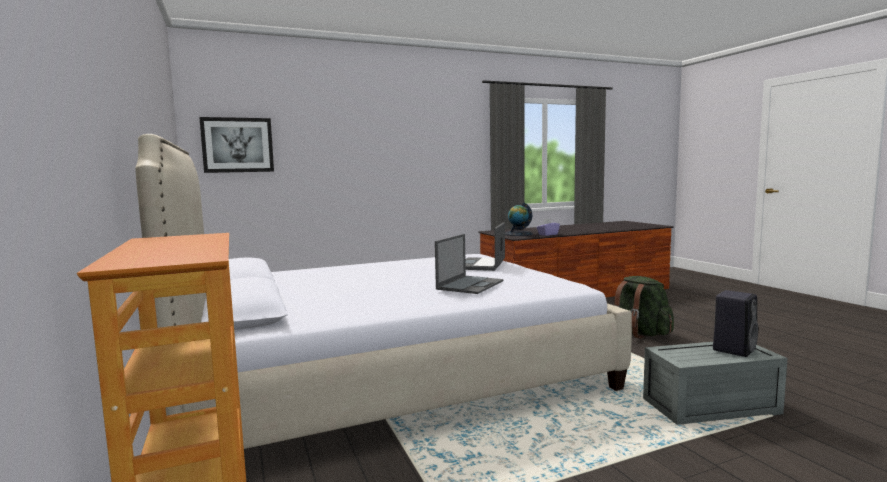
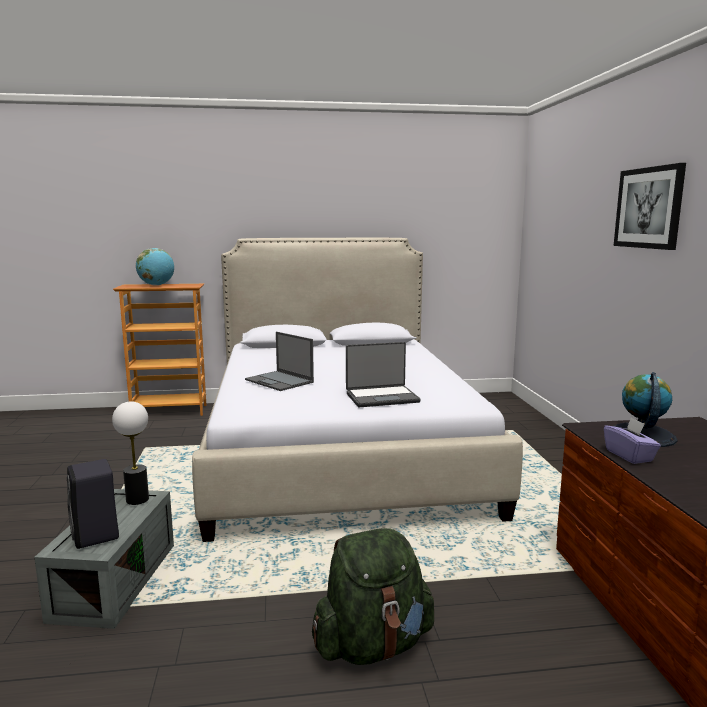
camera: 105 degrees right, 5 degrees up
picture [199,117,274,173] -> picture moved to [613,163,686,250]
laptop [465,222,505,271] -> laptop turned 135 degrees clockwise [346,342,421,407]
none -> table lamp [112,401,149,505]
none -> globe [136,248,174,286]

